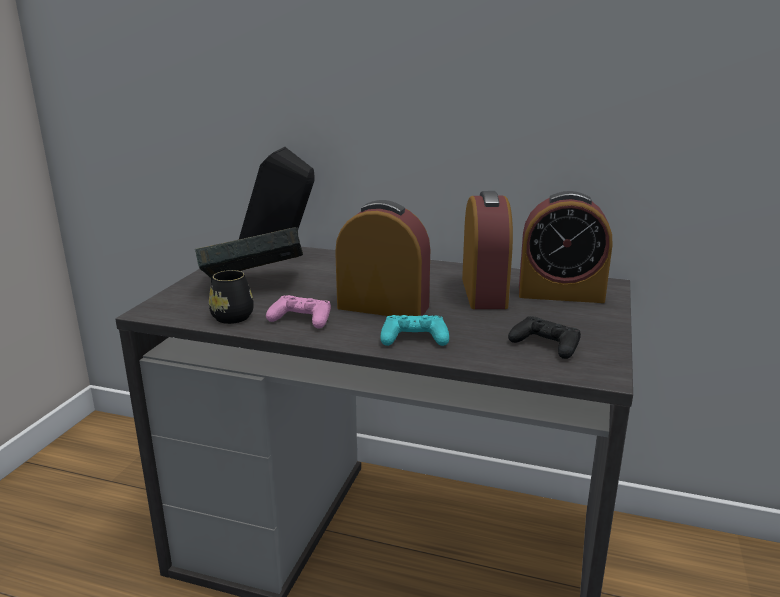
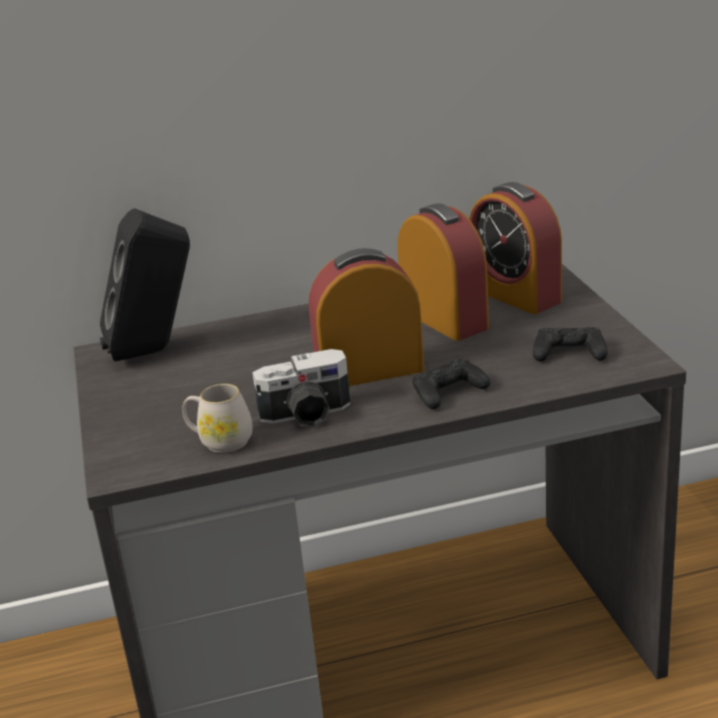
camera: 30 degrees left, 5 degrees up
book [195,227,303,278] -> none
black mug [209,270,254,324] -> white mug [182,384,253,453]
pink game controller [266,295,331,329] -> camera [252,349,350,427]
turquoise game controller [380,315,449,346] -> black game controller [412,359,490,409]
alarm clock [519,191,612,303] -> alarm clock turned 75 degrees clockwise [469,182,562,314]

